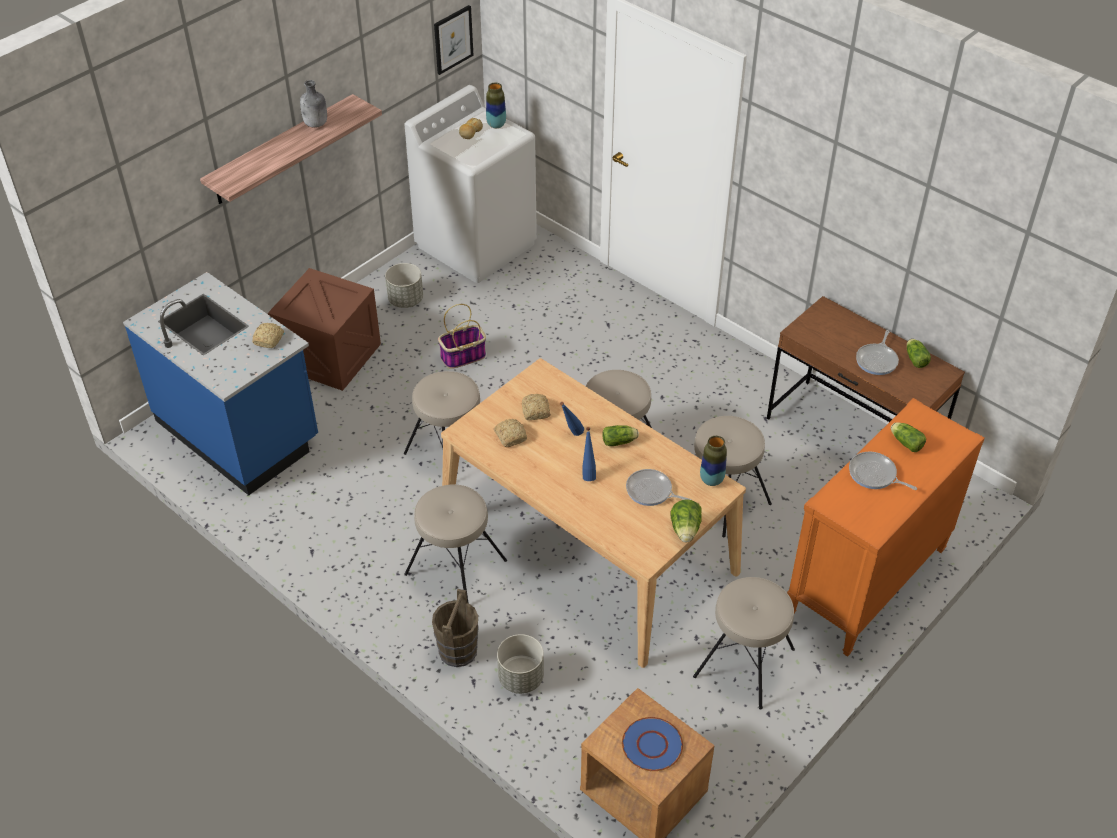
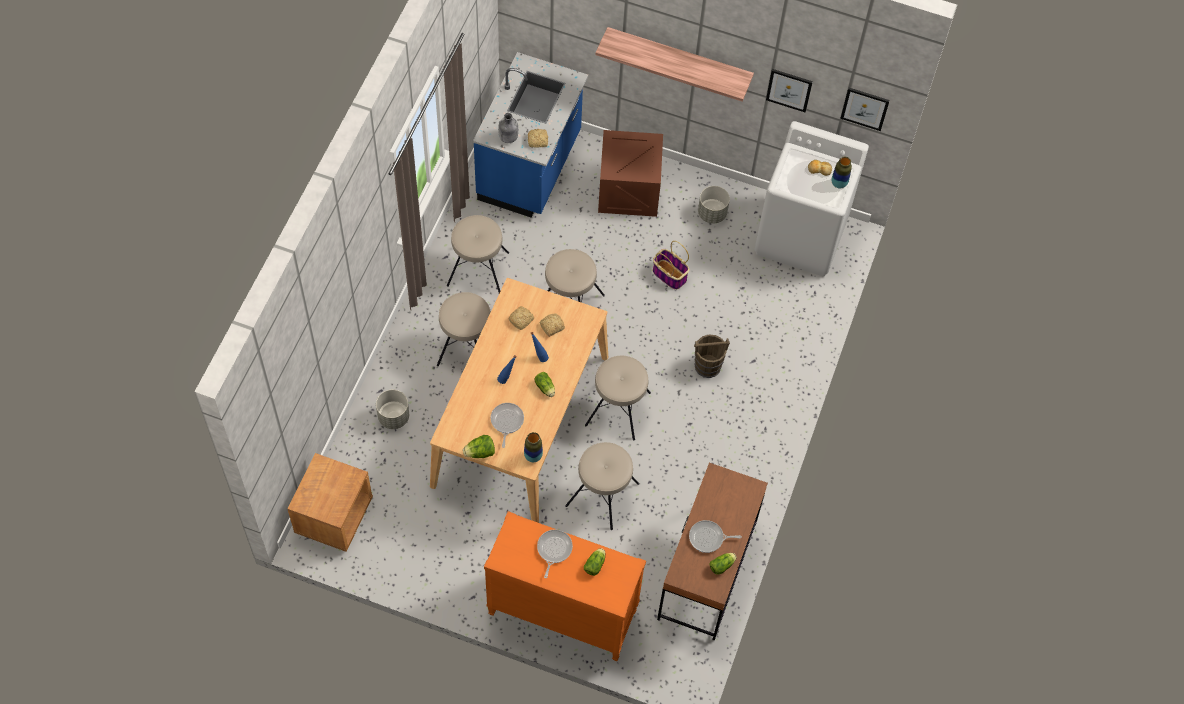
camera: 65 degrees right, 15 degrees up
grey bottle [300,80,327,128] -> grey bottle moved to [498,113,518,143]
brown bucket [432,588,479,667] -> brown bucket moved to [694,334,730,378]
blue plate [622,717,683,771] -> none
beige stool [693,577,795,710] -> beige stool moved to [447,215,509,293]
none -> picture [766,69,813,112]

